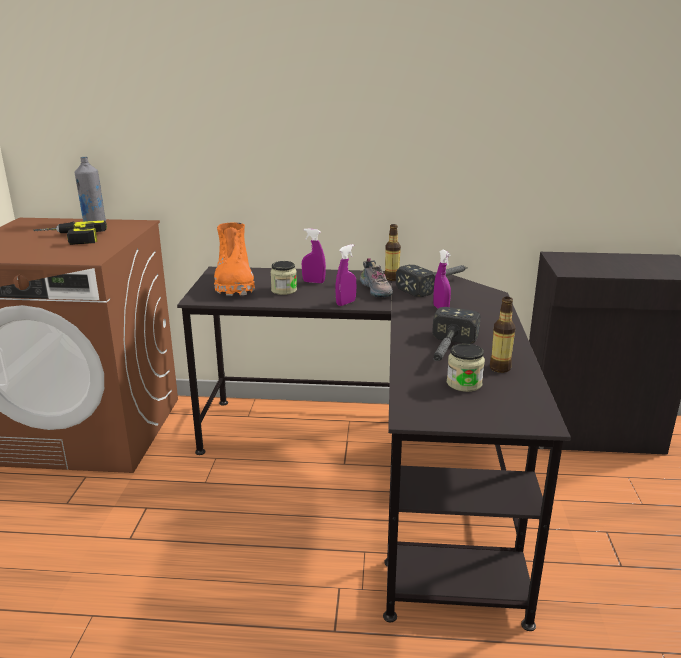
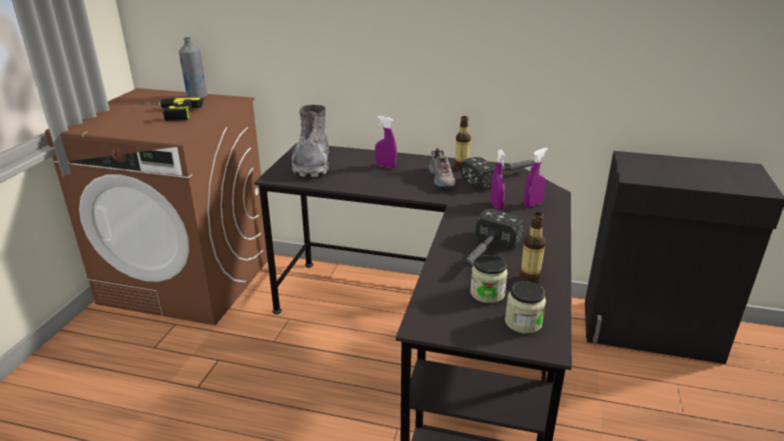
camera: 10 degrees right, 5 degrees up
orange boot [214,222,255,296] -> grey boot [292,105,329,177]
jar [270,261,297,295] -> jar moved to [505,281,546,334]
purple spray bottle [335,244,356,306] -> purple spray bottle moved to [524,148,548,207]

